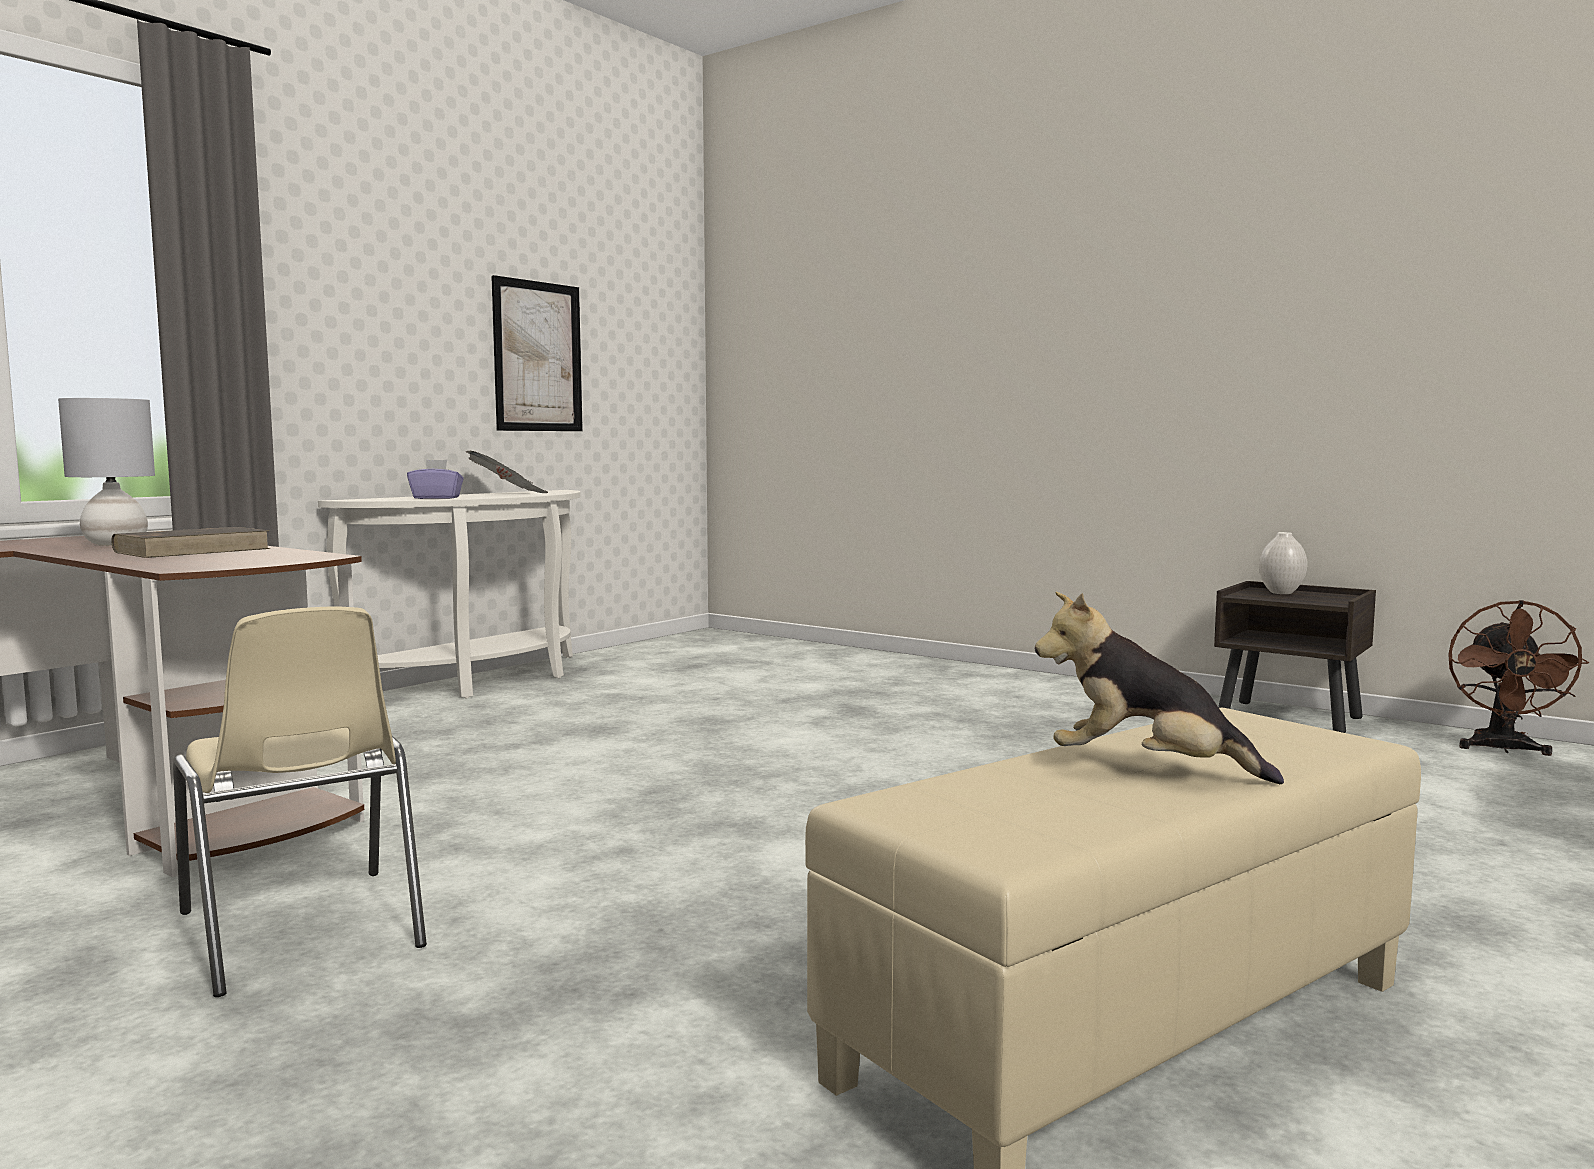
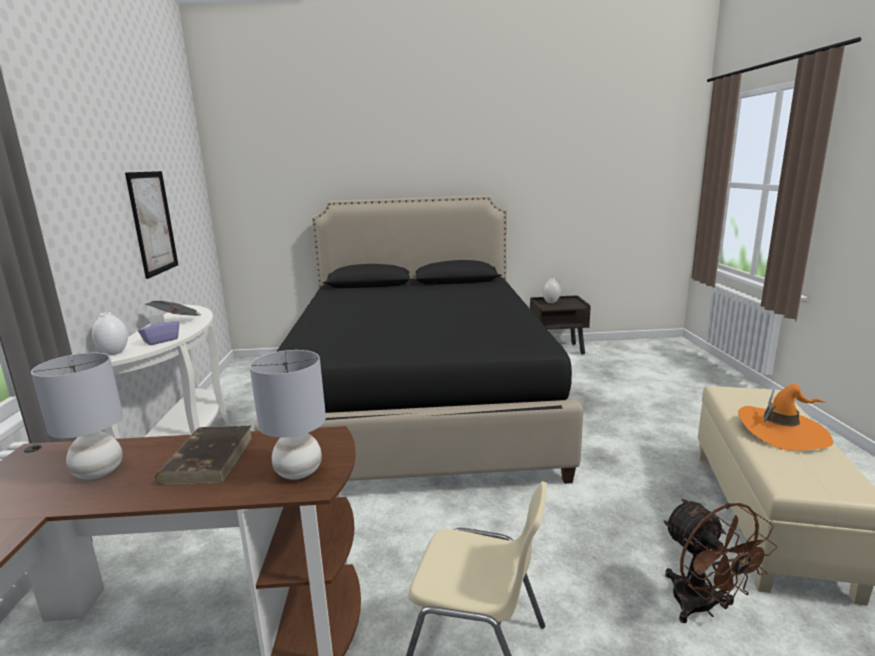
camera: 40 degrees left, 10 degrees up
plush toy [1035,592,1284,784] -> orange hat [738,384,833,451]
brown fan [1448,600,1589,756] -> brown fan moved to [664,499,777,623]
none -> white vase [92,312,128,355]
none -> grey table lamp [250,350,326,480]
none -> black bed [254,195,583,484]

